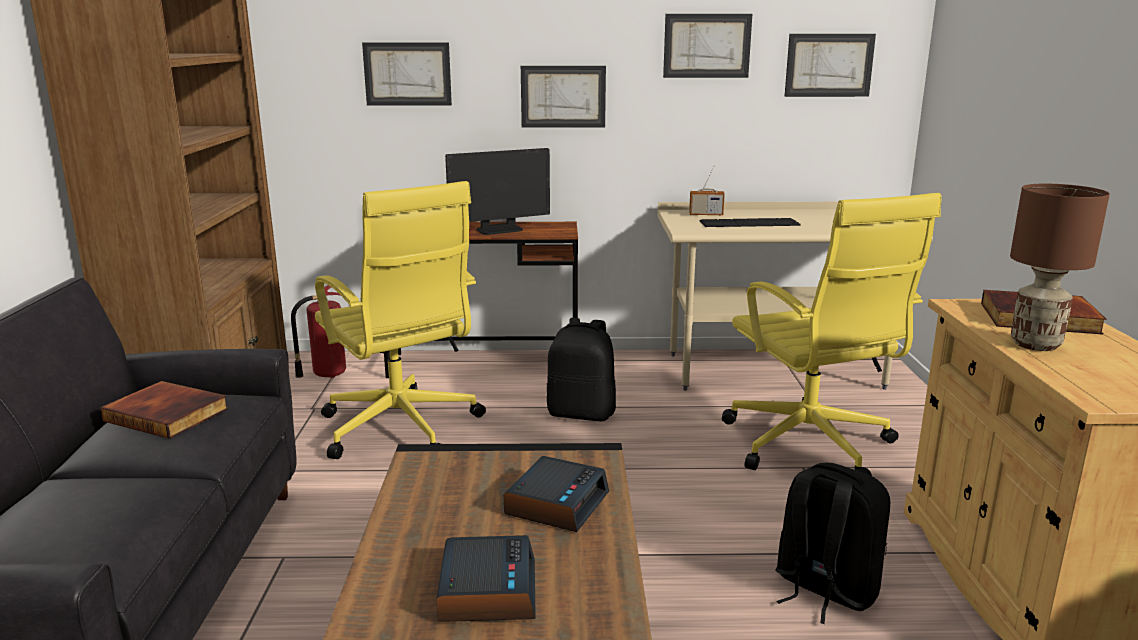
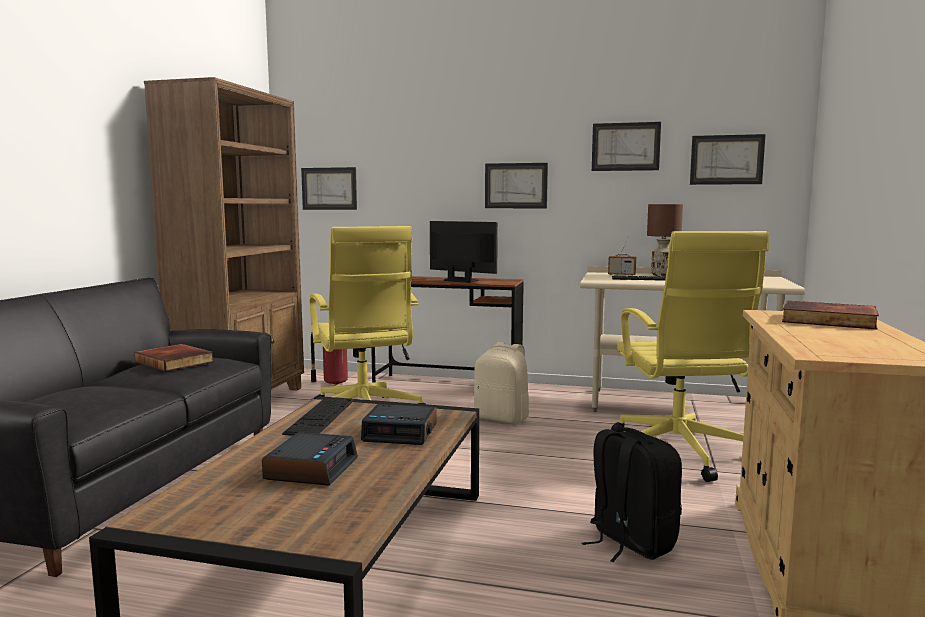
camera: 15 degrees right, 10 degrees down
picture [362,42,452,106] -> picture moved to [301,167,357,210]
monitor [445,148,550,235] -> monitor turned 135 degrees counterclockwise [430,221,498,283]
alarm clock [504,456,609,532] -> alarm clock turned 60 degrees clockwise [361,404,437,445]
black backpack [547,318,616,422] -> beige backpack [473,342,529,424]
brown table lamp [1010,184,1110,351] -> brown table lamp moved to [647,204,683,276]
none -> keyboard [282,398,354,436]

